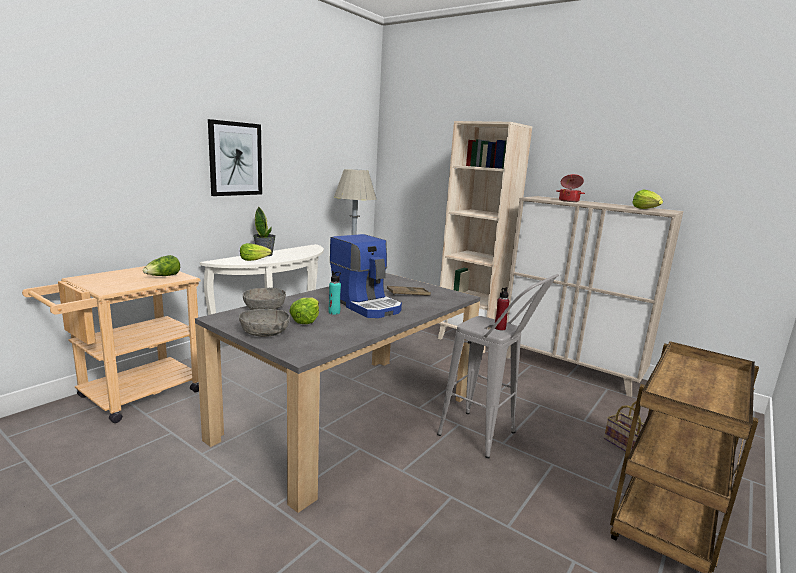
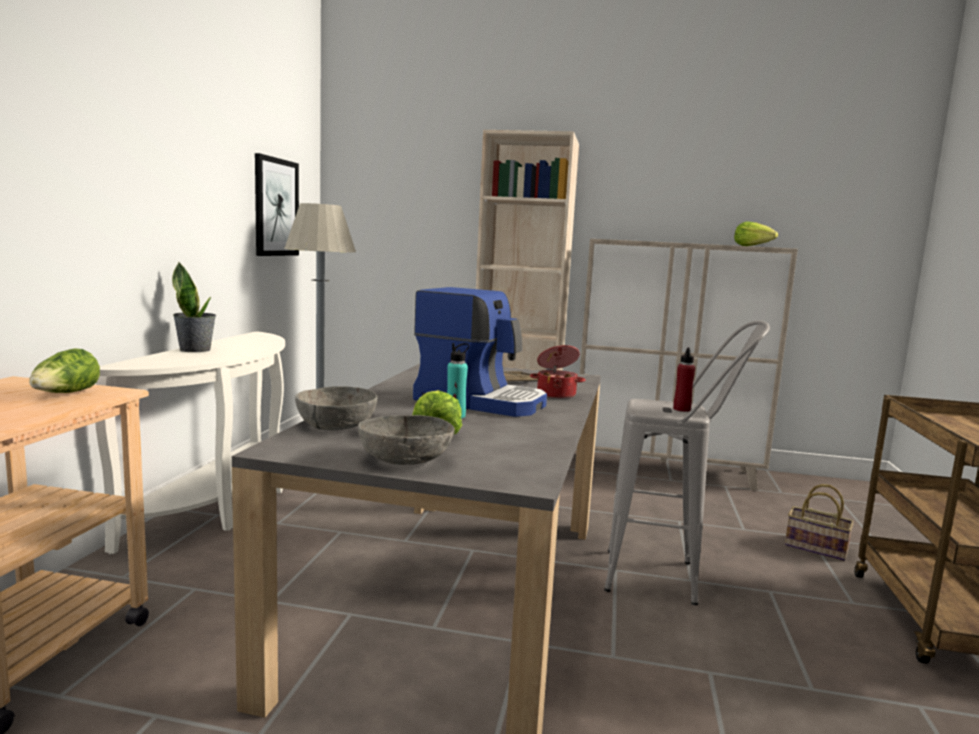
camera: 25 degrees left, 5 degrees down
picture [208,119,262,196] -> picture moved to [255,153,299,256]
lettuce [240,243,272,261] -> none
cooking pot [556,174,585,202] -> cooking pot moved to [530,345,586,399]

